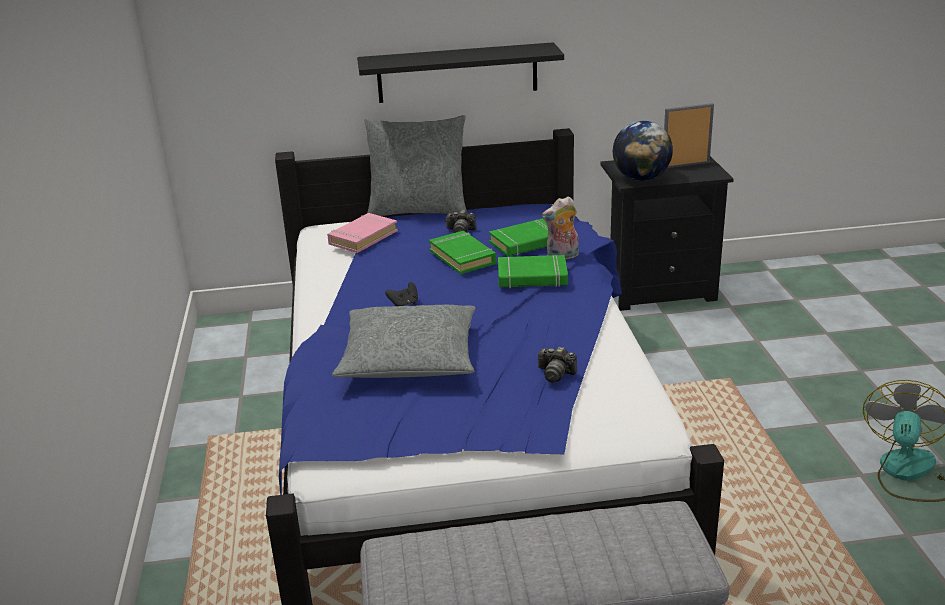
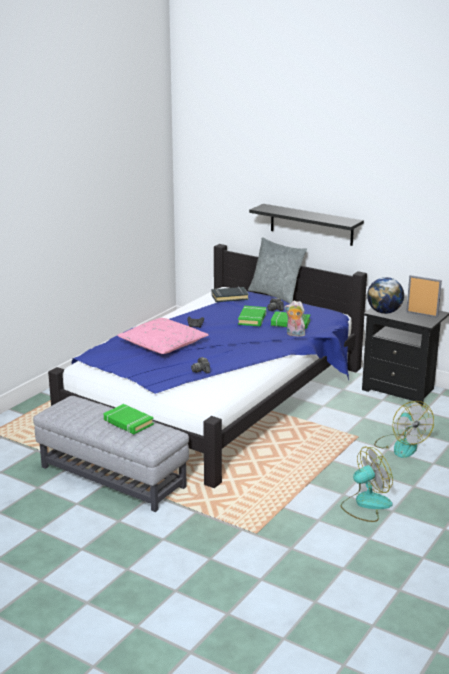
camera: 40 degrees right, 5 degrees down
pink book [327,213,398,253] -> black book [212,287,249,302]
grey pillow [332,305,475,378] -> pink pillow [117,318,209,354]
green book [498,255,568,288] -> green book moved to [104,404,154,434]
none -> fan [374,401,434,458]

